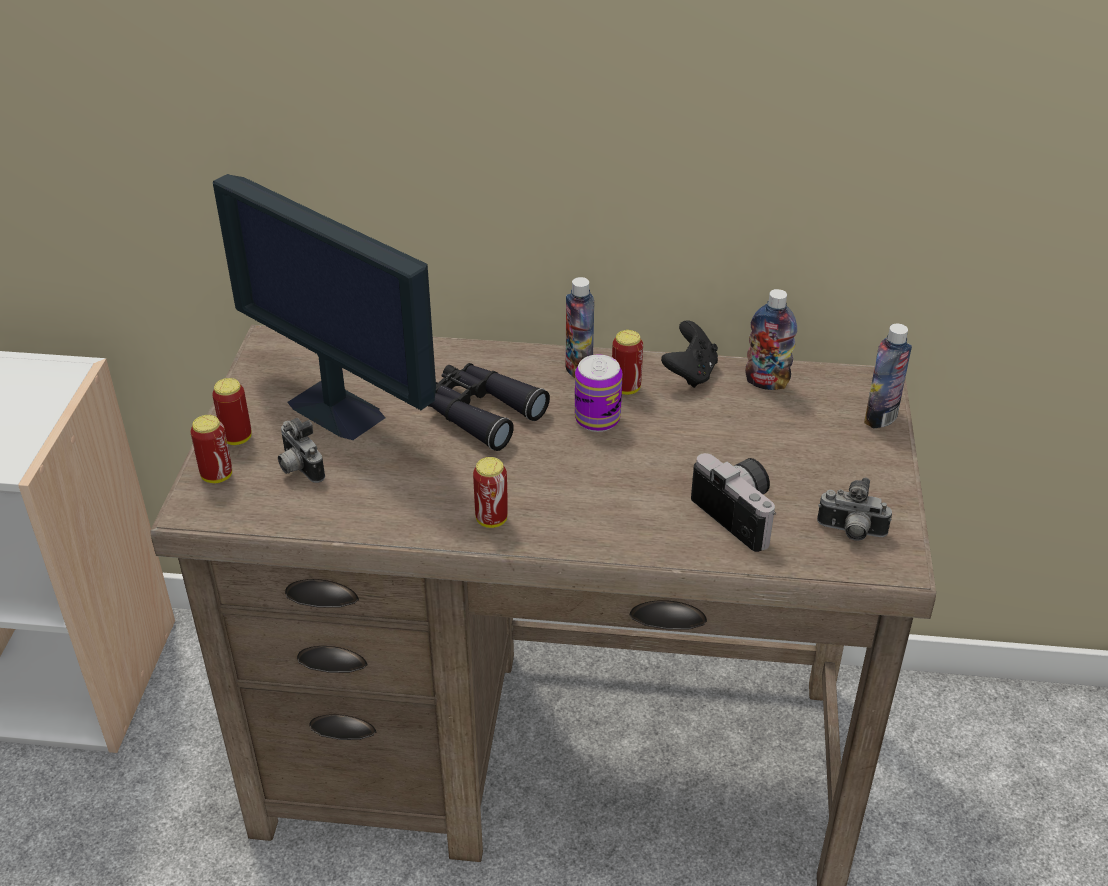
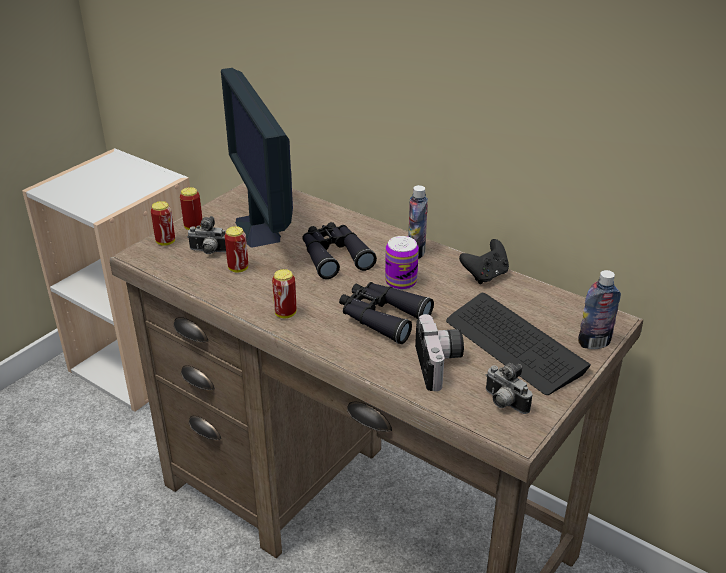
camera: 30 degrees right, 5 degrees down
camera [278,418,325,483] -> camera turned 75 degrees counterclockwise [187,216,226,254]
can [612,330,643,395] -> can moved to [225,226,248,273]
bottle [745,289,797,390] -> none
none -> black binoculars [339,282,434,344]
none -> keyboard [446,293,591,395]

